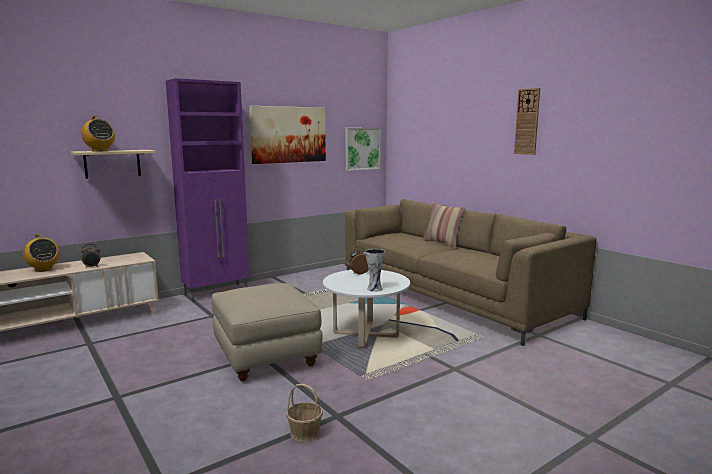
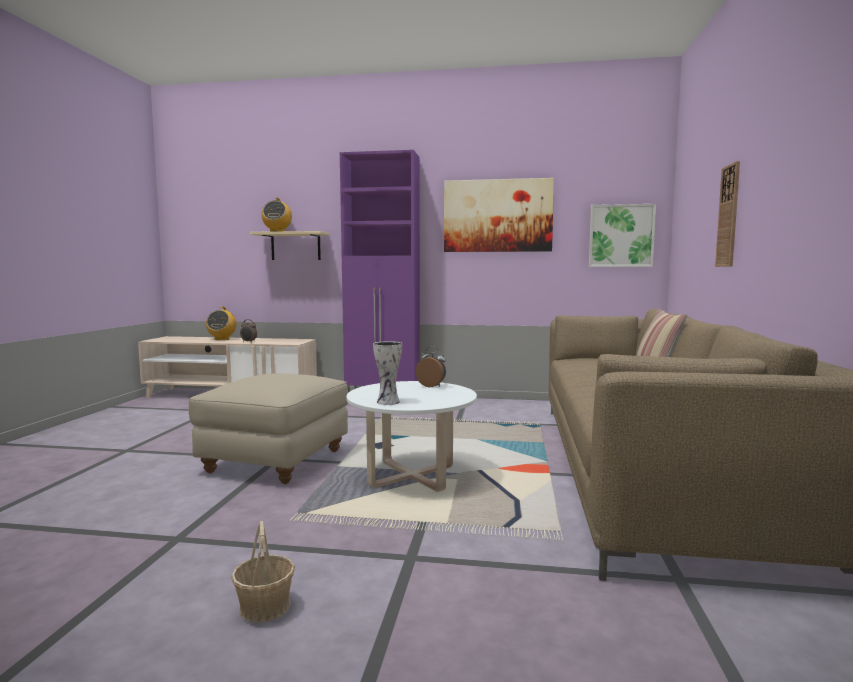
camera: 45 degrees right, 5 degrees down
basket [286,384,323,442] -> basket moved to [231,521,295,623]
wall clock [514,88,540,155] -> wall clock moved to [715,161,740,267]

